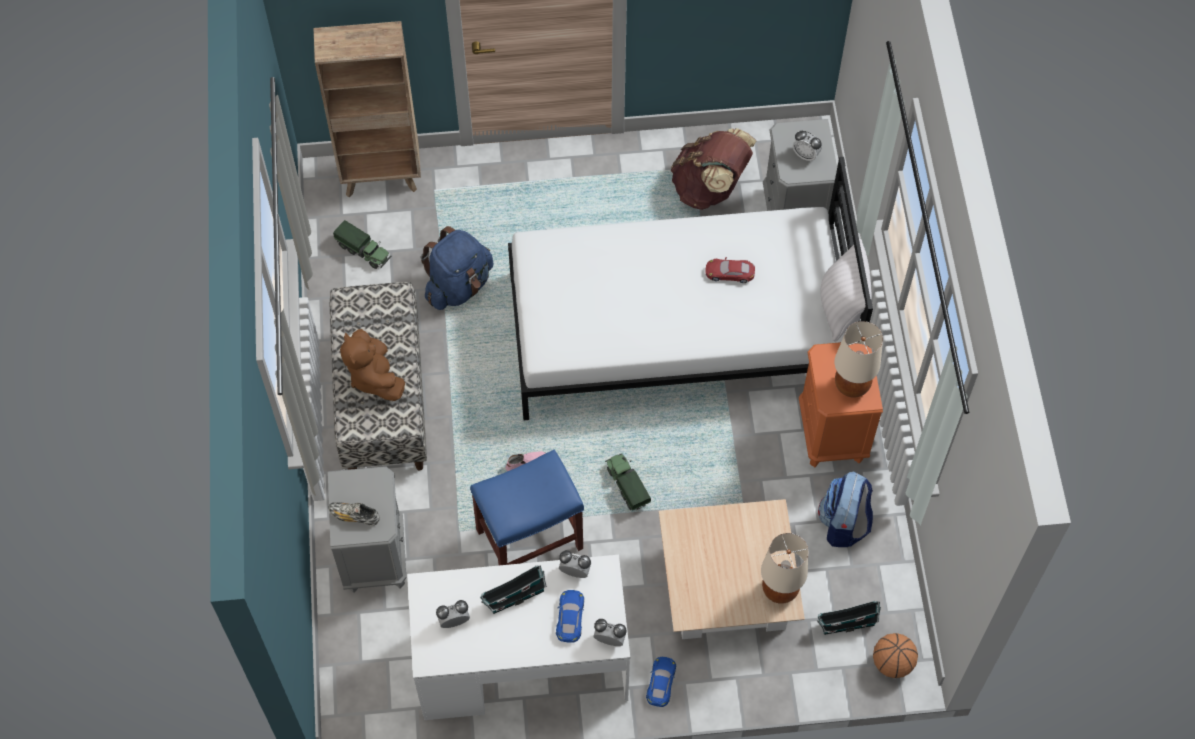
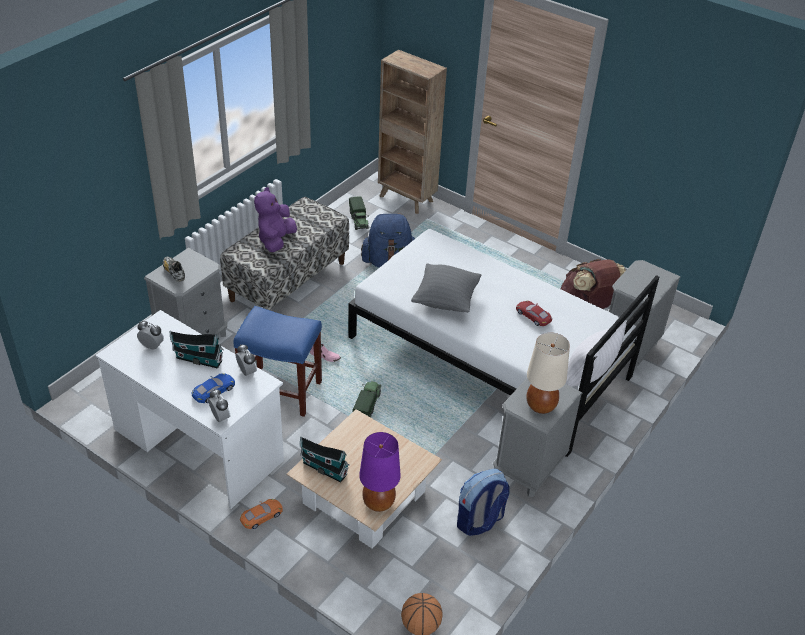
camera: 40 degrees right, 20 degrees down
brown plush toy [340,329,405,401] -> purple plush toy [254,187,297,252]
blue toy car [646,657,676,707] -> orange toy car [240,499,283,529]
beige table lamp [761,533,808,604] -> purple table lamp [359,432,401,512]
alarm clock [793,131,822,162] -> none
orange nightstand [799,342,883,467] -> grey nightstand [493,378,582,497]
toy house [817,601,881,635] -> toy house moved to [300,436,350,483]
none -> grey pillow [411,264,481,313]

